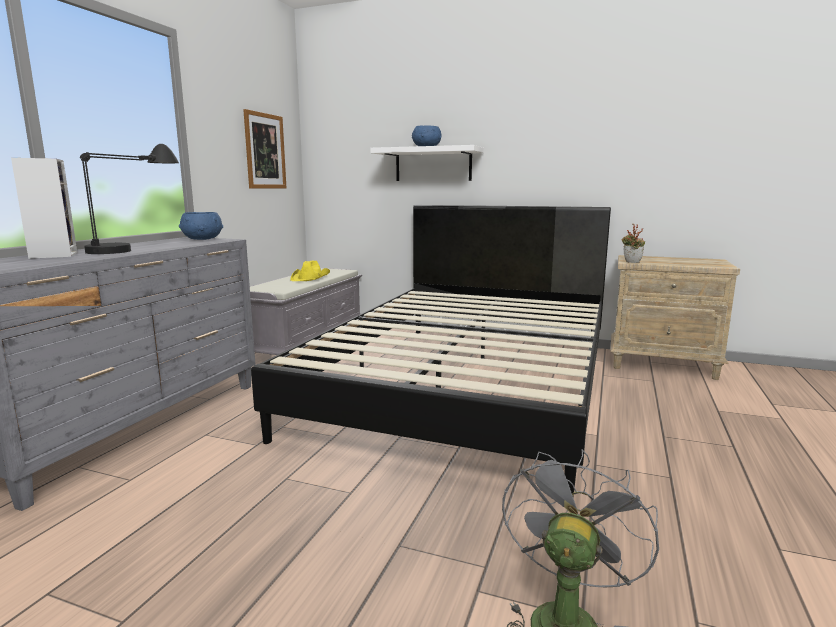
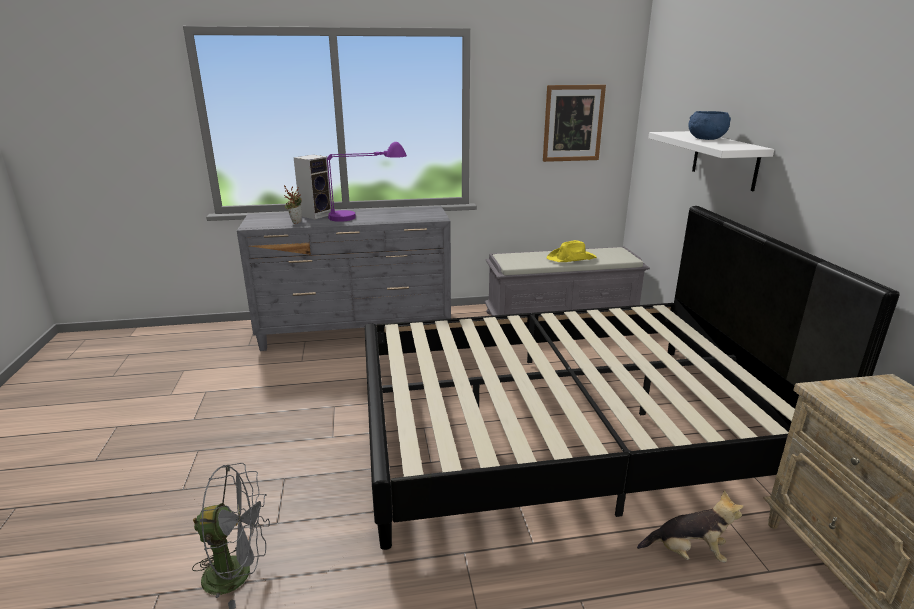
camera: 60 degrees right, 10 degrees up
black table lamp [80,144,179,254] -> purple table lamp [327,142,407,222]
blue bowl [179,212,223,240] -> none
potted plant [621,223,645,263] -> potted plant moved to [284,185,302,224]
none -> plush toy [637,490,743,563]

